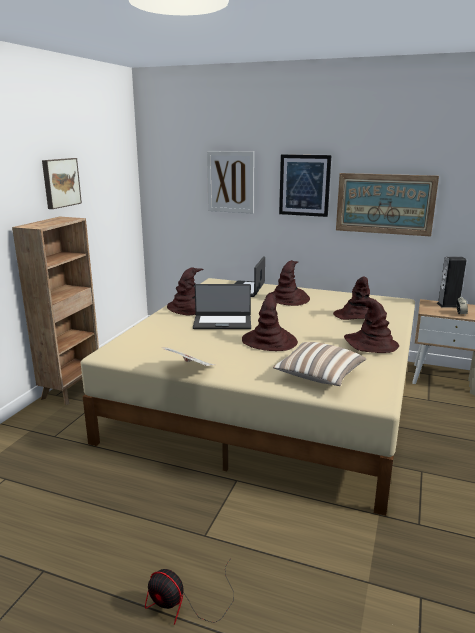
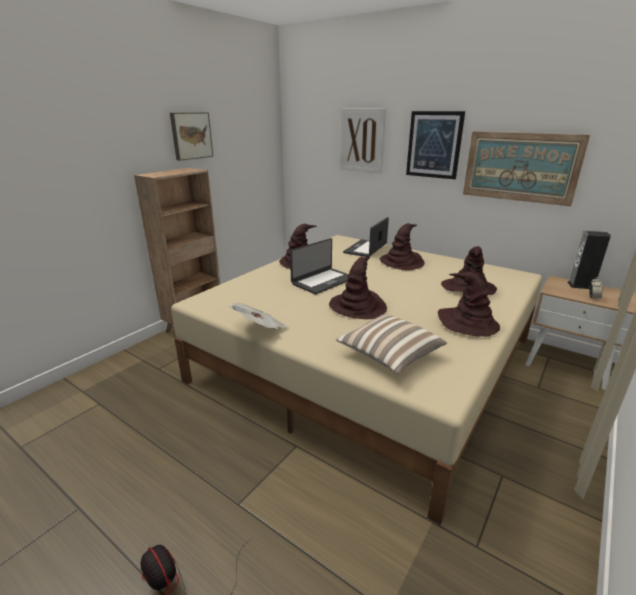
camera: 15 degrees right, 5 degrees up
laptop [193,284,251,329] -> laptop turned 60 degrees counterclockwise [290,238,348,294]

